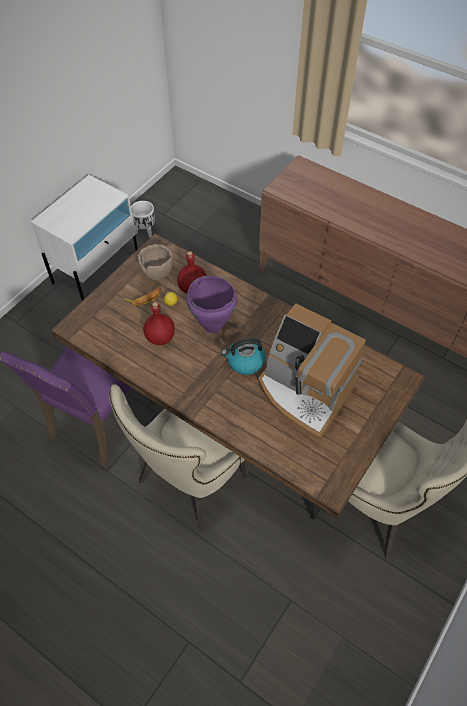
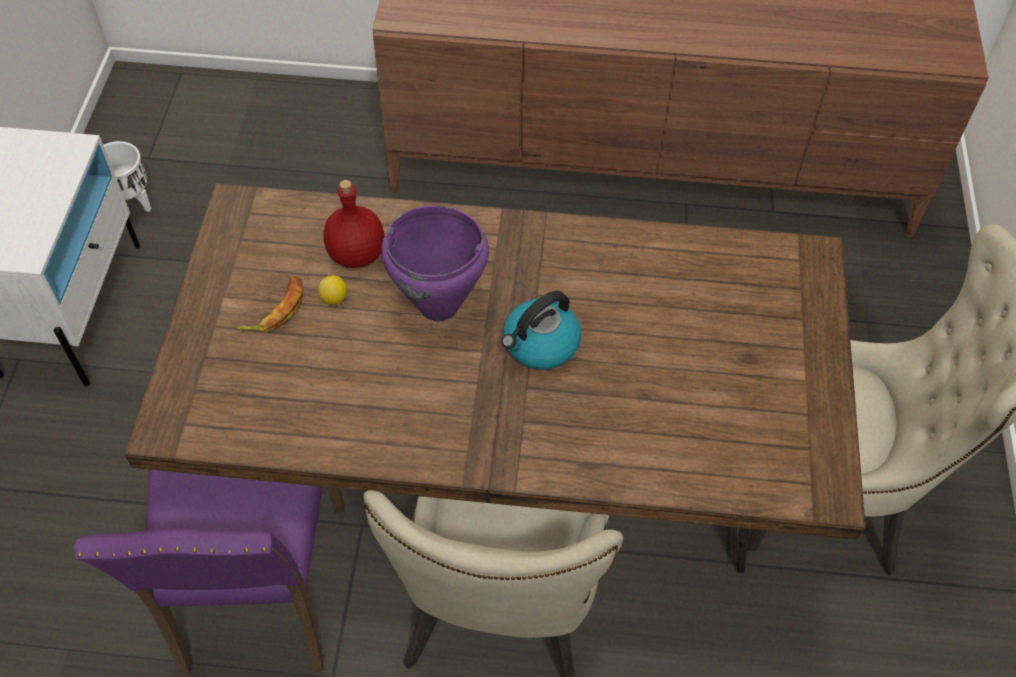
camera: 30 degrees left, 0 degrees up
brown bowl [138,244,173,280] -> none
red bottle [144,302,175,345] -> none
coffee machine [258,303,366,440] -> none

